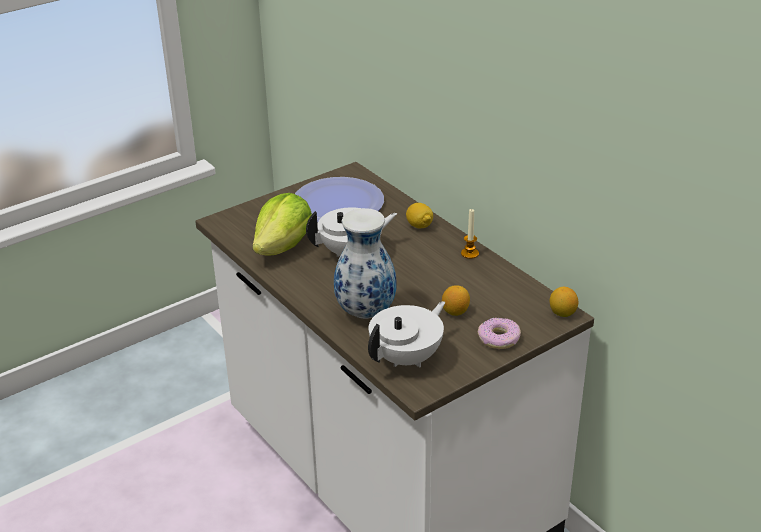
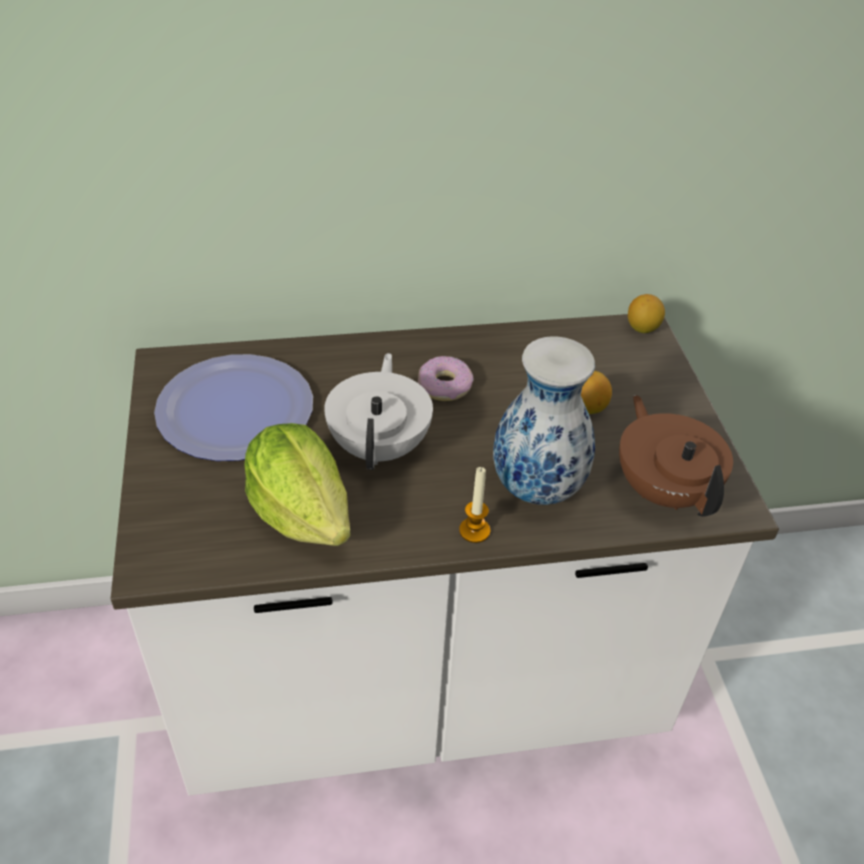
camera: 65 degrees left, 10 degrees up
white teapot [368,301,445,367] -> brown teapot [619,395,733,517]
lemon [406,203,433,228] -> none
candle [461,209,479,259] -> candle moved to [459,467,490,543]
donut [478,318,521,349] -> donut moved to [418,356,473,401]

